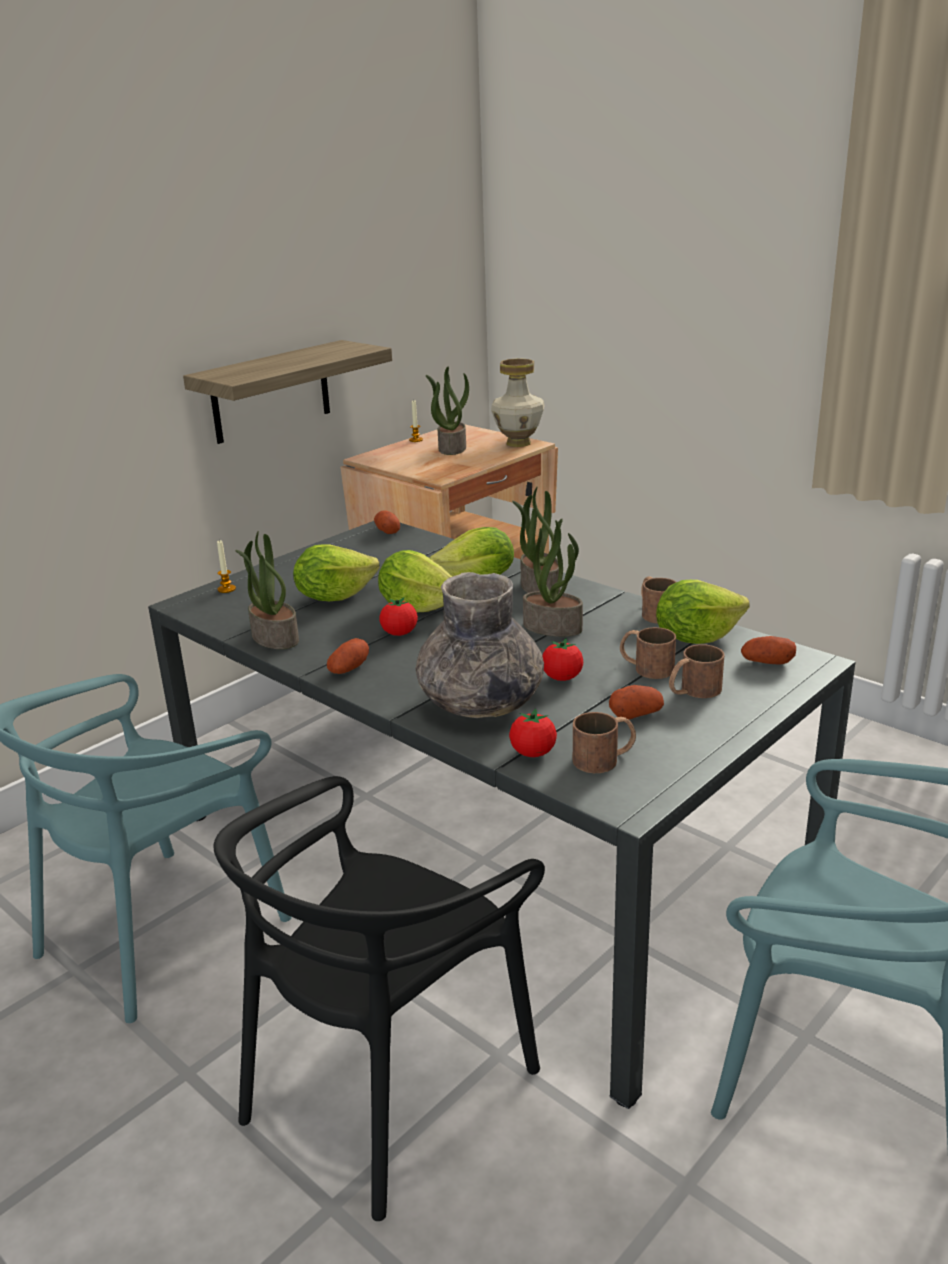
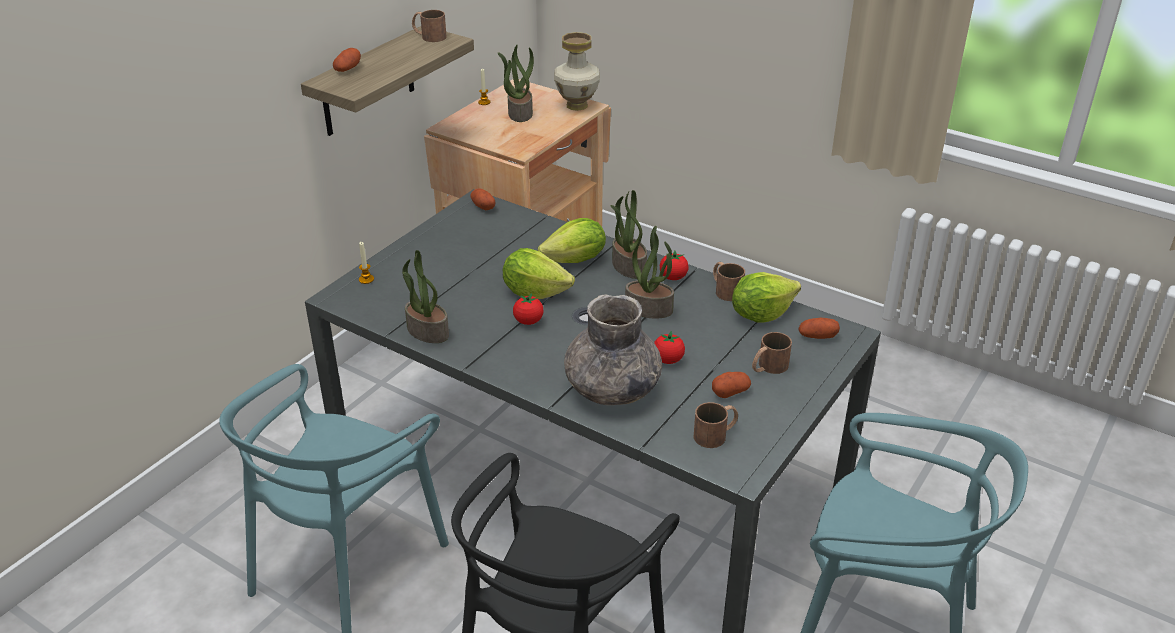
camera: 10 degrees left, 10 degrees up
lettuce [293,544,379,601] -> none
potato [327,638,369,674] -> potato moved to [333,48,361,72]
tomato [509,708,557,757] -> tomato moved to [660,251,688,280]
brown mug [620,627,676,679] -> brown mug moved to [412,10,447,42]

